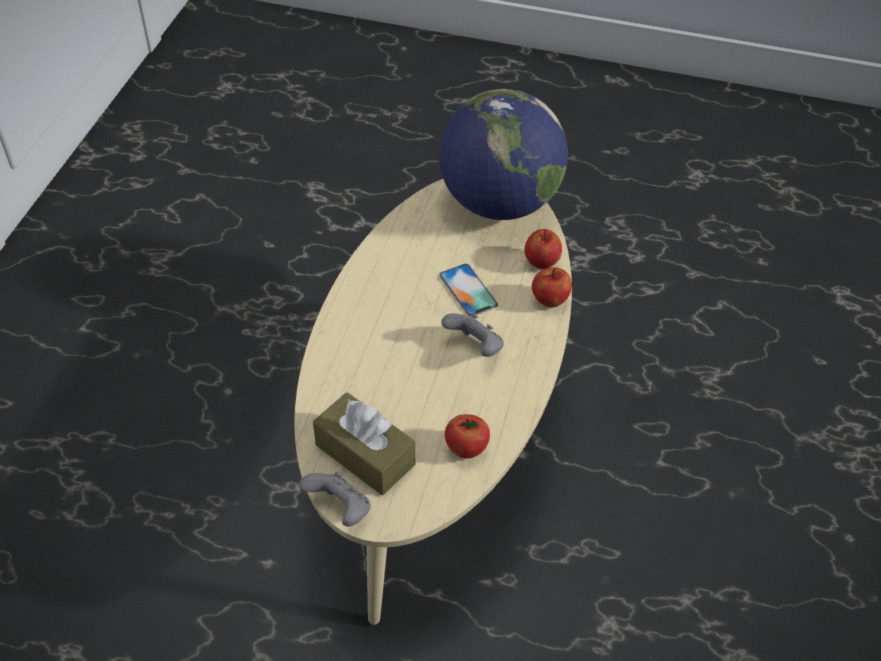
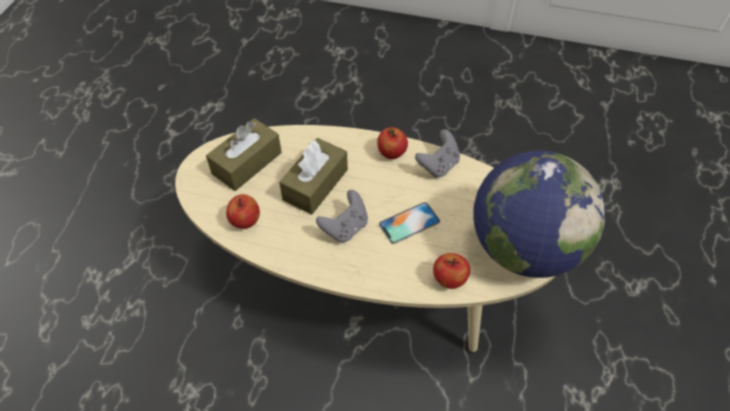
camera: 90 degrees right, 5 degrees up
grey game controller [299,472,371,527] -> grey game controller moved to [415,129,460,178]
apple [532,267,572,307] -> apple moved to [377,127,408,159]
none -> brown tissue box [279,138,348,215]

